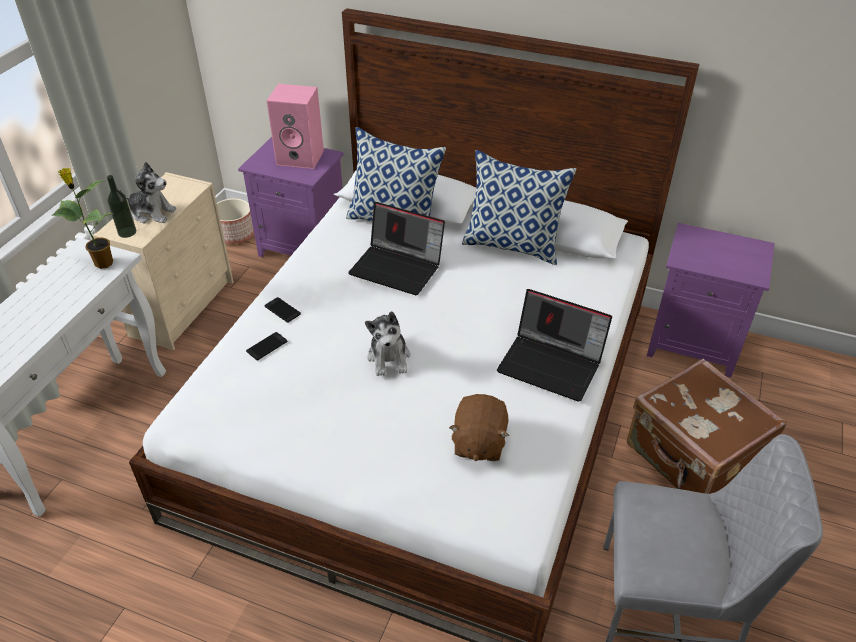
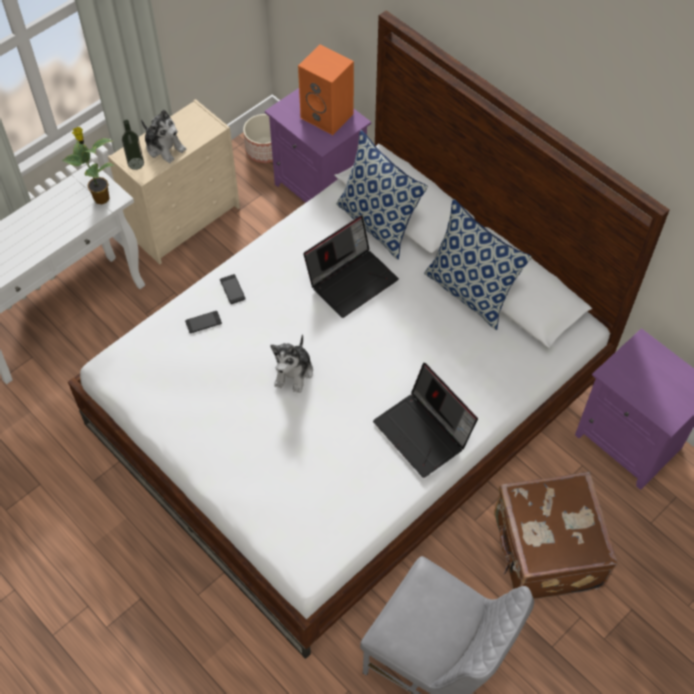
camera: 25 degrees right, 15 degrees up
pink speaker [267,84,324,169] -> orange speaker [298,44,354,135]
laptop [348,202,445,295] -> laptop turned 90 degrees counterclockwise [303,216,399,318]
brown plush toy [449,394,509,461] -> none

